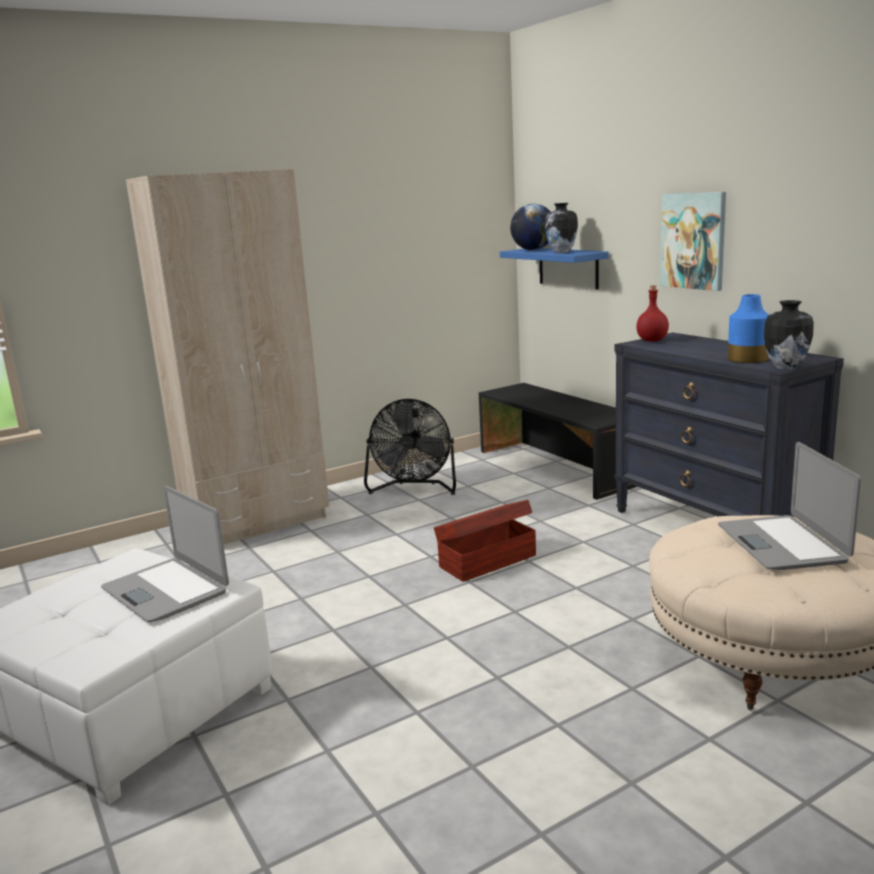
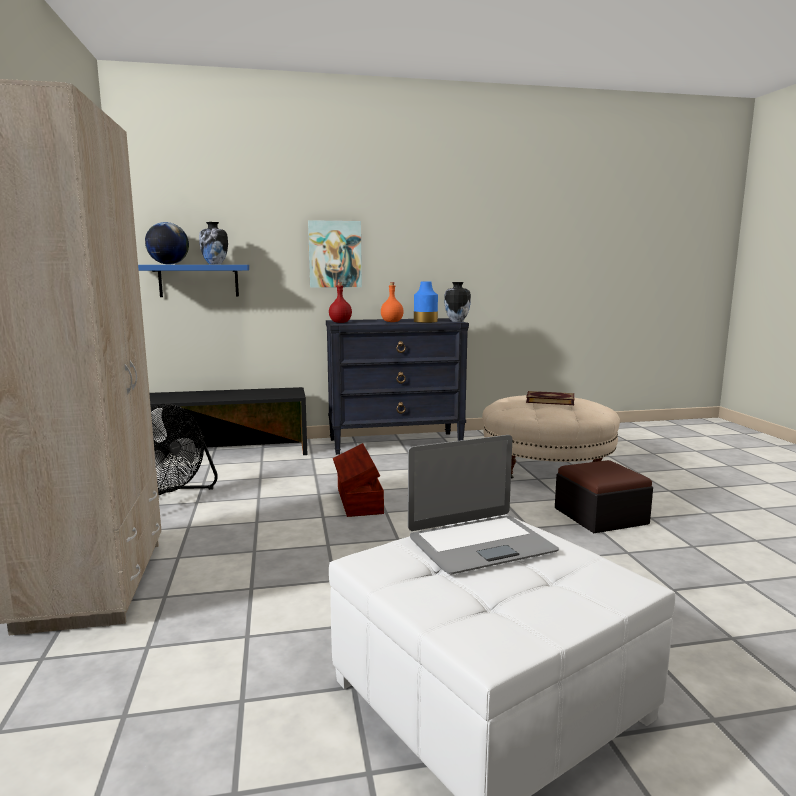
camera: 70 degrees left, 5 degrees down
laptop [718,442,861,570] -> book [526,391,574,405]
none -> orange bottle [381,282,404,322]
none -> ottoman [555,460,653,533]

